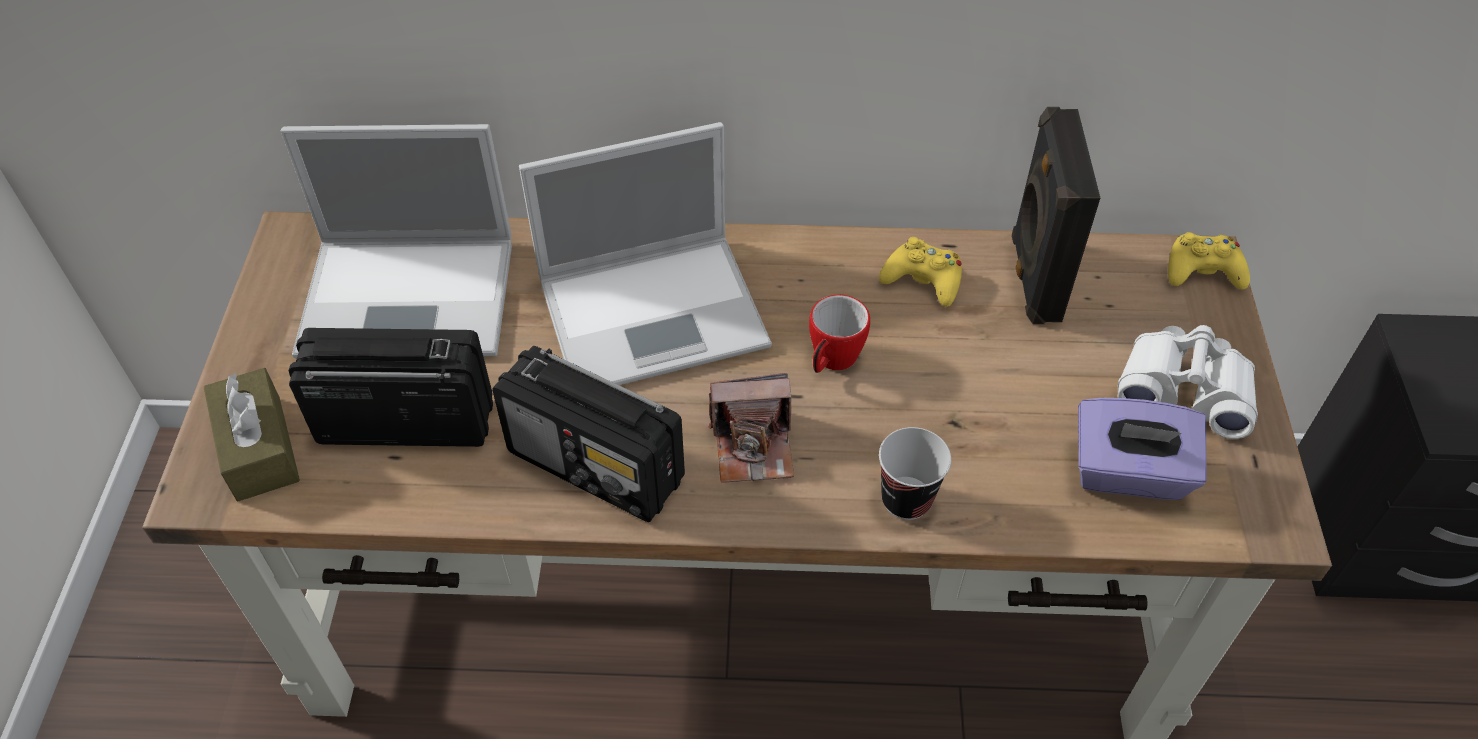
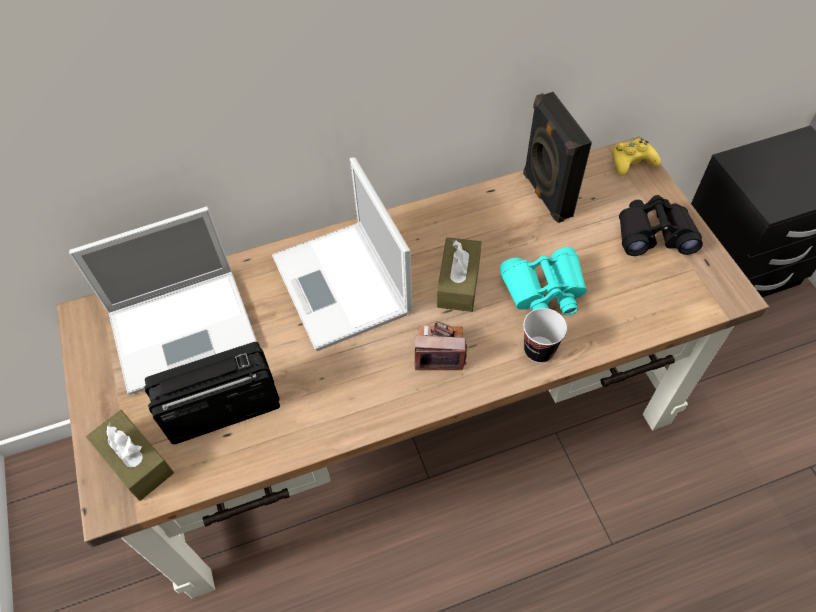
camera: 20 degrees left, 5 degrees up
radio [492,346,685,522] -> none
laptop [519,122,772,385] -> laptop turned 105 degrees clockwise [272,157,412,351]
camera [708,373,794,483] -> camera turned 150 degrees counterclockwise [415,321,467,371]
mug [809,295,870,373] -> brown tissue box [437,237,482,312]
yellow game controller [879,237,962,307] -> none
purple tissue box [1078,398,1206,500] -> none
white binoculars [1118,325,1258,439] -> black binoculars [619,195,703,256]
none -> turquoise binoculars [500,247,587,315]

